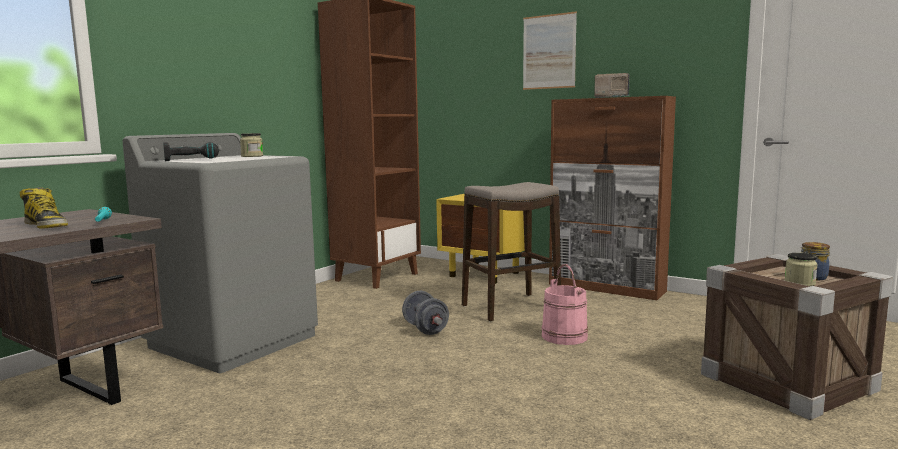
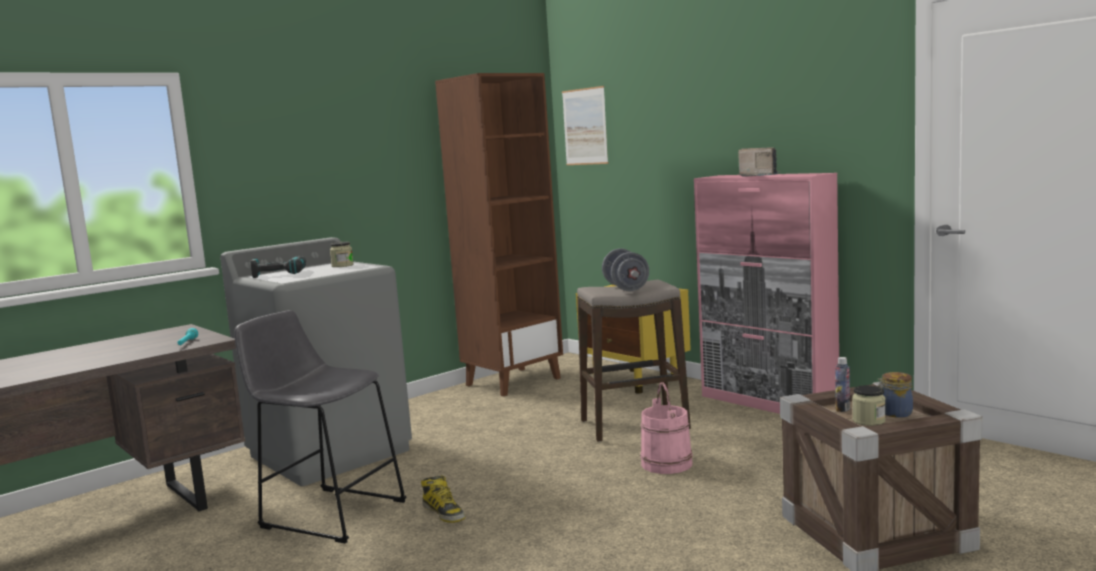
camera: 15 degrees right, 0 degrees up
boot [20,187,68,229] -> boot moved to [421,475,465,523]
grey dumbbell [402,291,449,335] -> grey dumbbell moved to [602,248,649,291]
picture [523,12,577,90] -> picture moved to [562,86,609,165]
brown cabinet [549,96,676,300] -> pink cabinet [694,173,839,414]
none -> grey stool [235,310,407,544]
none -> bottle [835,357,850,412]

